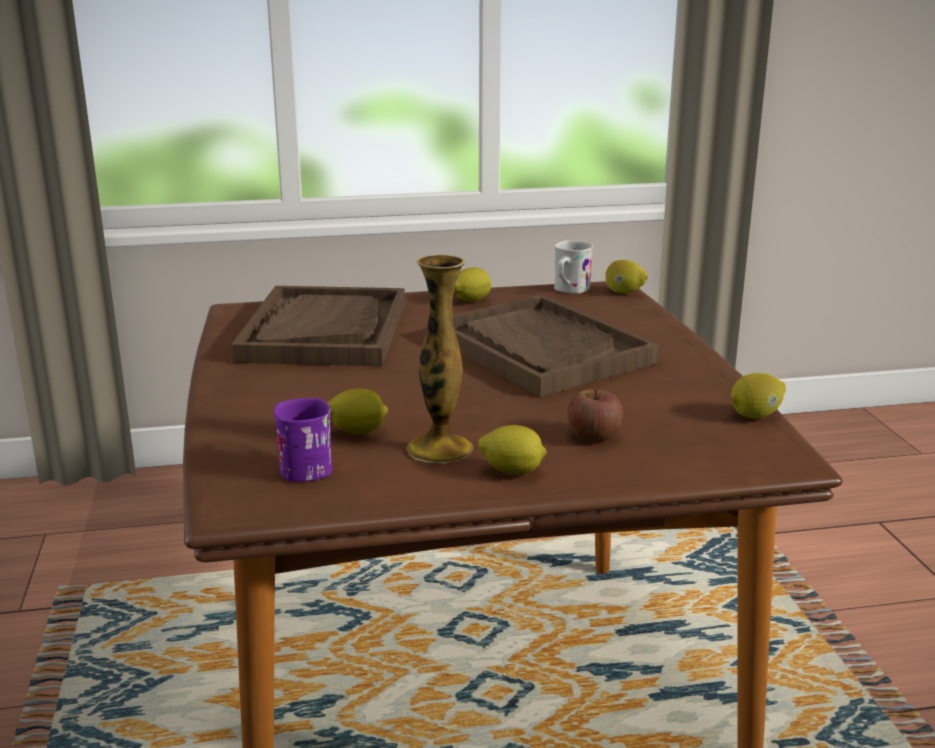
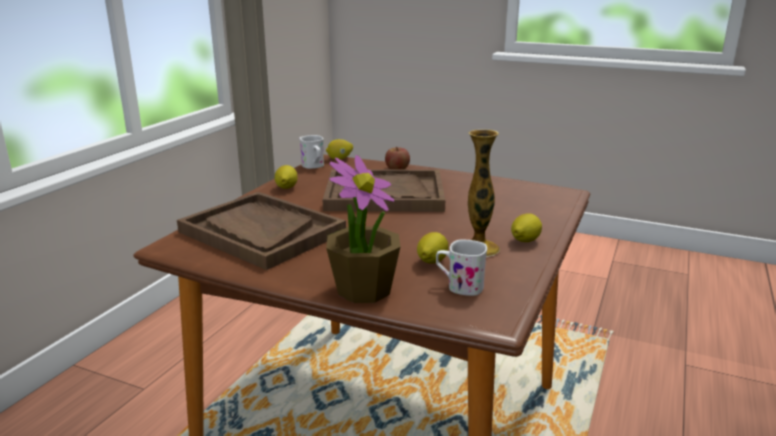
camera: 55 degrees left, 0 degrees up
purple mug [274,398,332,482] -> white mug [436,240,487,296]
apple [567,389,623,442] -> apple moved to [385,147,410,170]
lemon [731,373,786,419] -> none
none -> potted plant [326,155,401,303]

